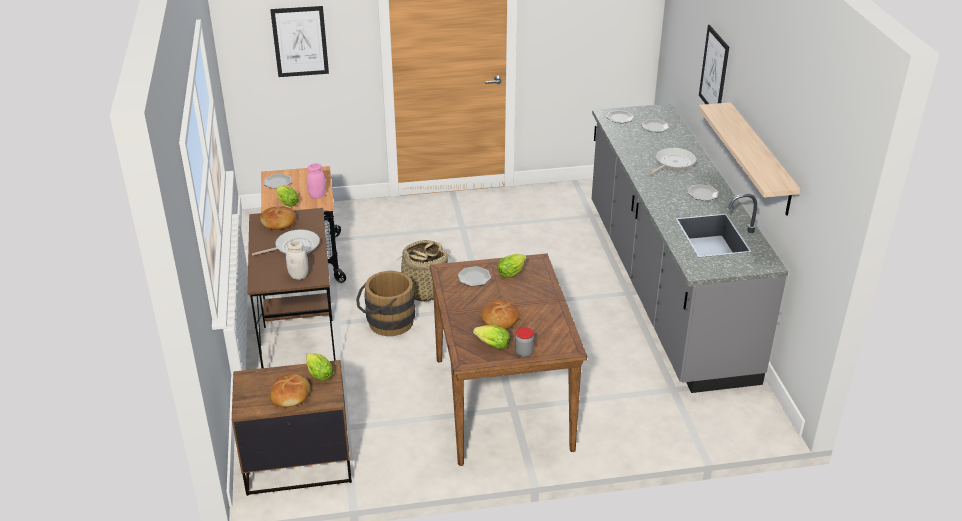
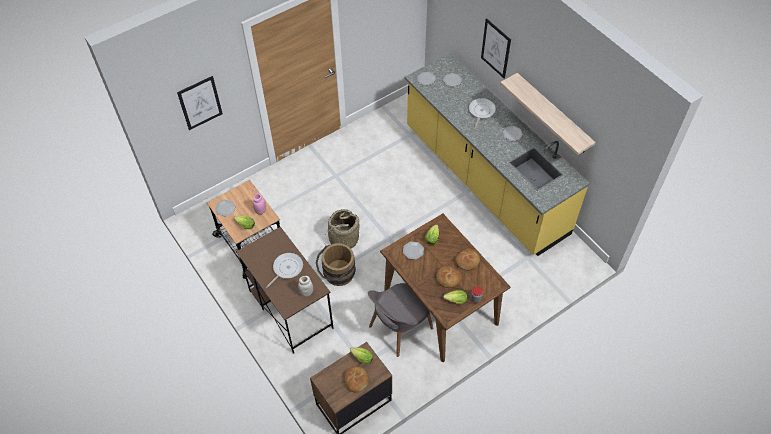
camera: 25 degrees left, 20 degrees up
bread [260,206,296,230] -> bread moved to [455,248,480,270]
grey counter [592,104,789,393] -> yellow counter [405,53,590,256]
none -> grey chair [368,283,433,357]

